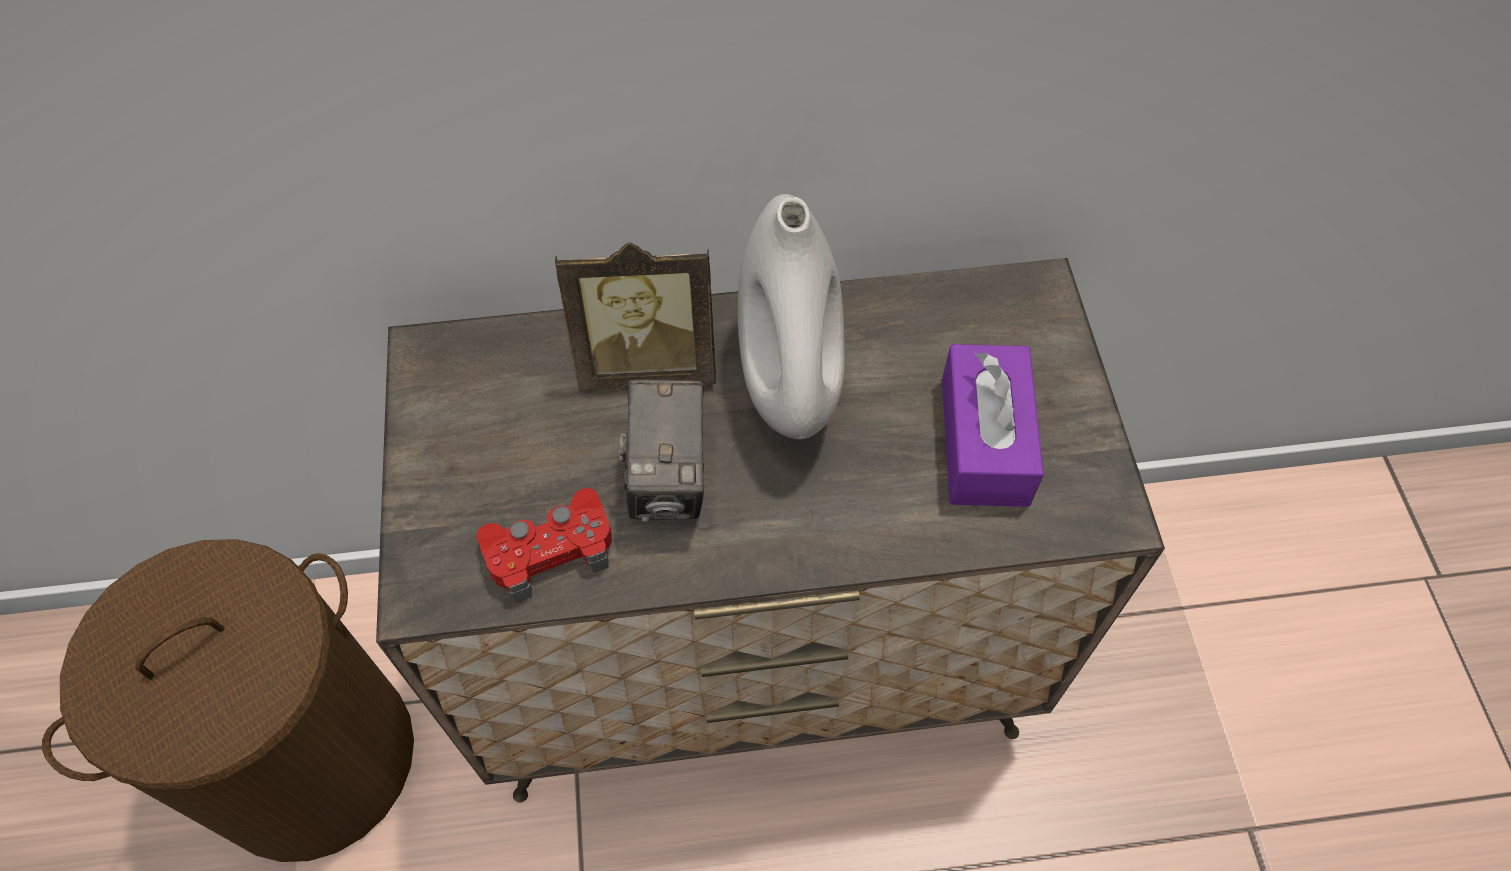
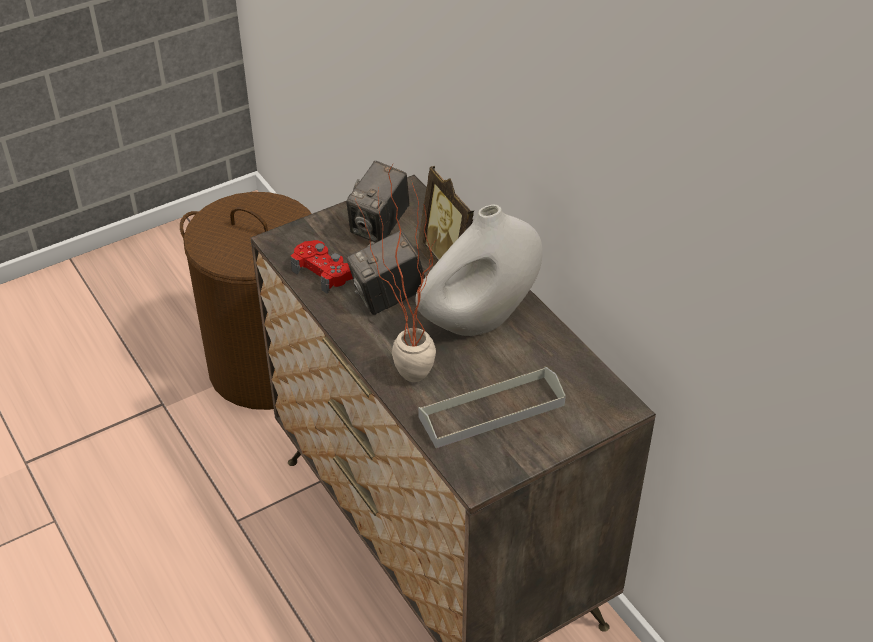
camera: 65 degrees right, 15 degrees down
purple tissue box [942,344,1044,507] -> grey tray [418,367,566,448]
none -> camera [346,161,409,243]
none -> potted plant [355,163,437,382]

